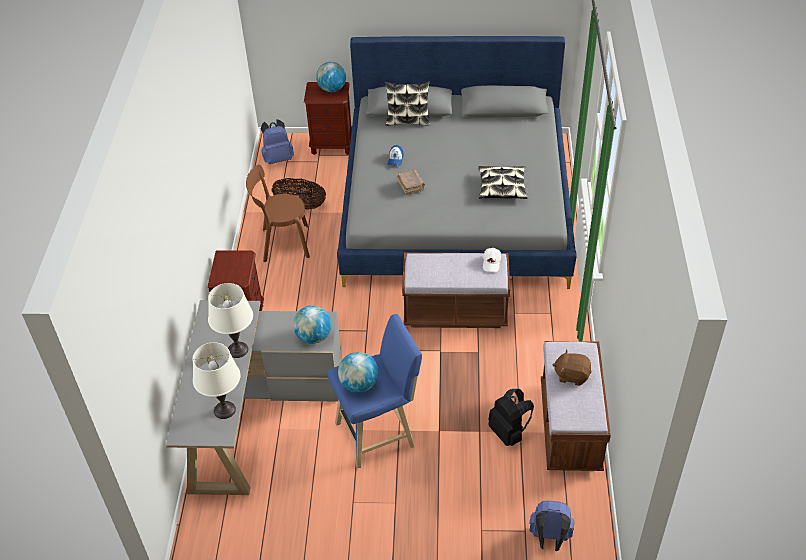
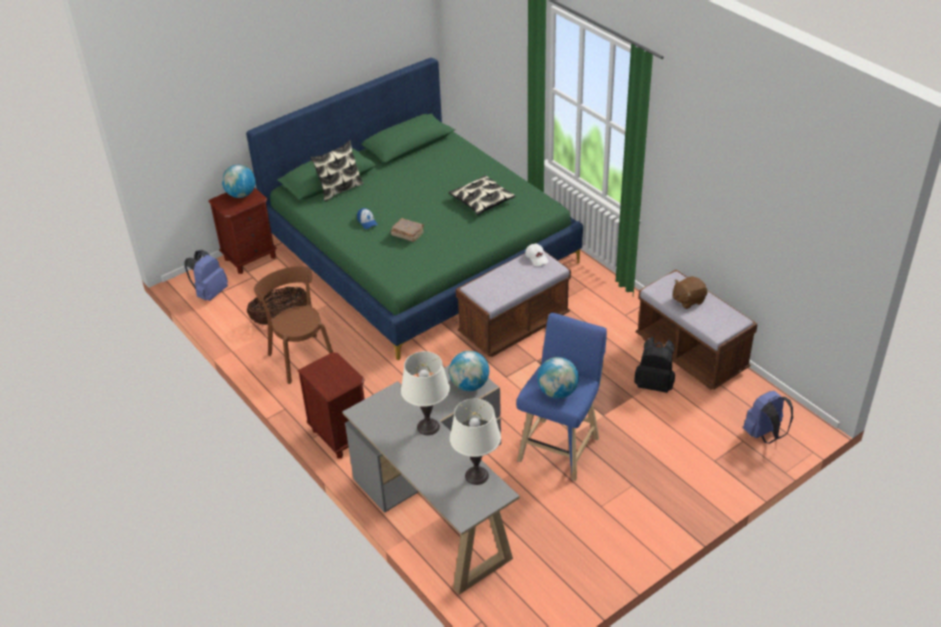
camera: 40 degrees left, 5 degrees down
brown chair [246,164,310,262] -> brown chair turned 105 degrees clockwise [254,266,333,384]
grey bed [337,36,577,289] -> green bed [246,58,583,360]

